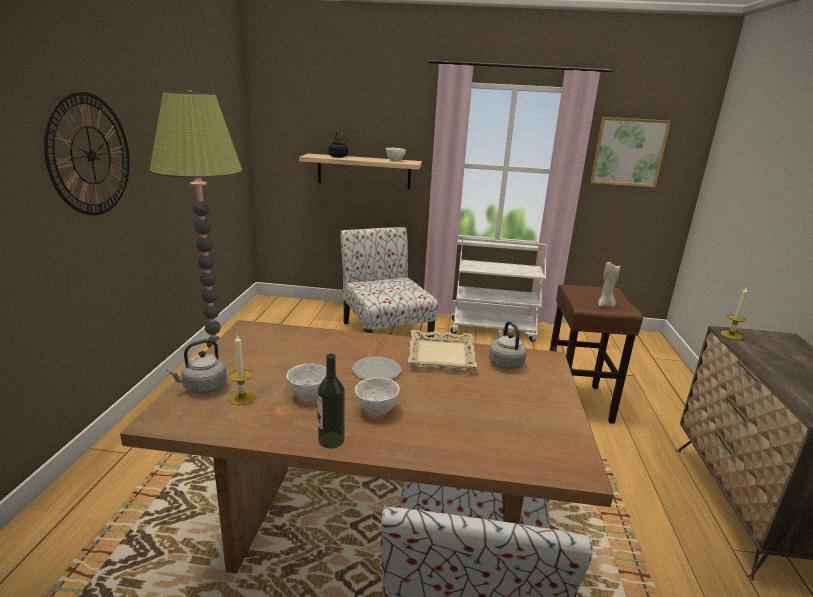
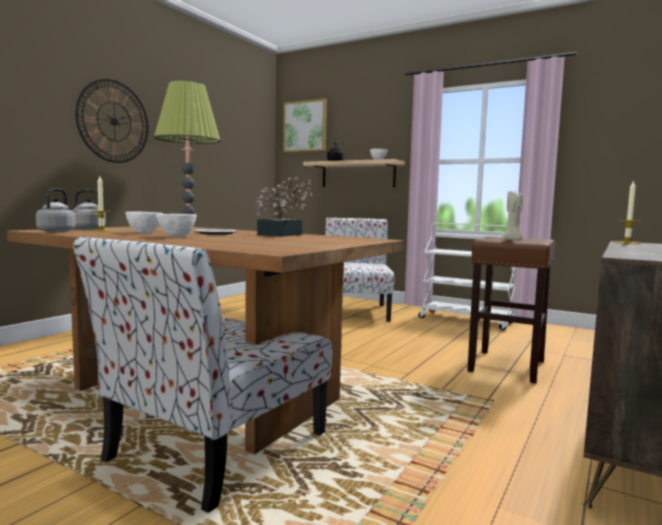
camera: 25 degrees right, 15 degrees down
bottle [317,353,345,449] -> none
beige tray [408,330,477,371] -> potted plant [256,177,313,237]
grey kettle [489,321,527,370] -> grey kettle moved to [36,188,78,232]
picture [590,117,671,187] -> picture moved to [283,98,327,152]

